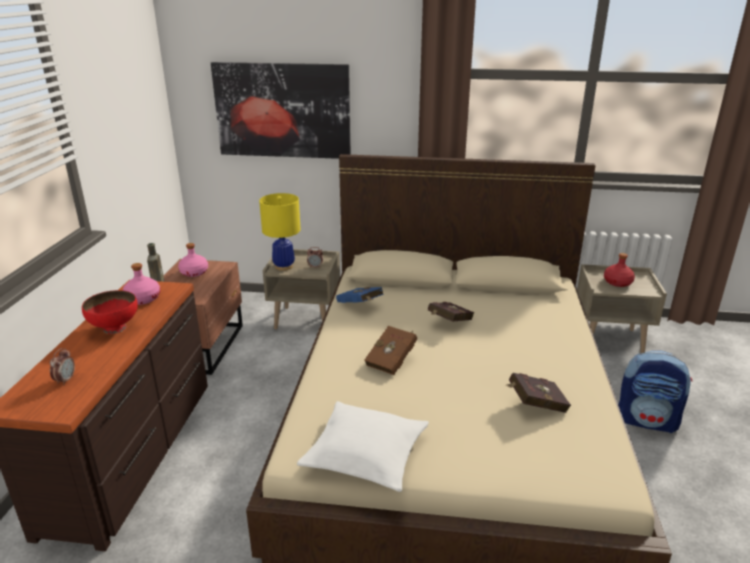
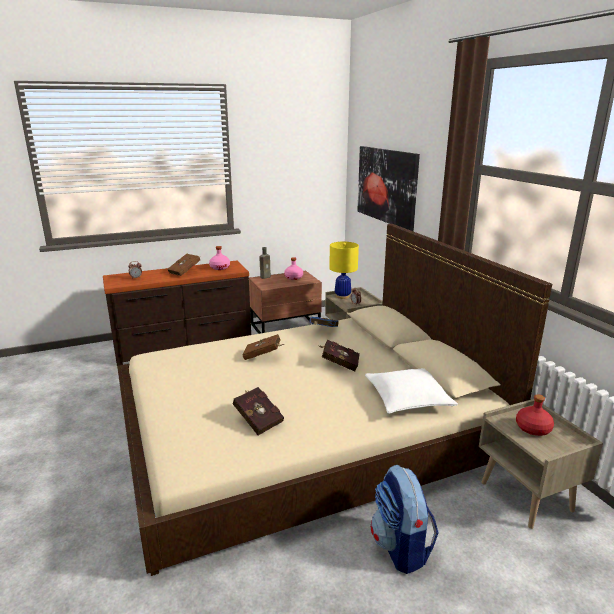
camera: 60 degrees right, 5 degrees down
red bowl [82,290,138,334] -> brown book [167,254,200,276]
white pillow [297,401,429,492] -> white pillow moved to [365,368,458,414]

